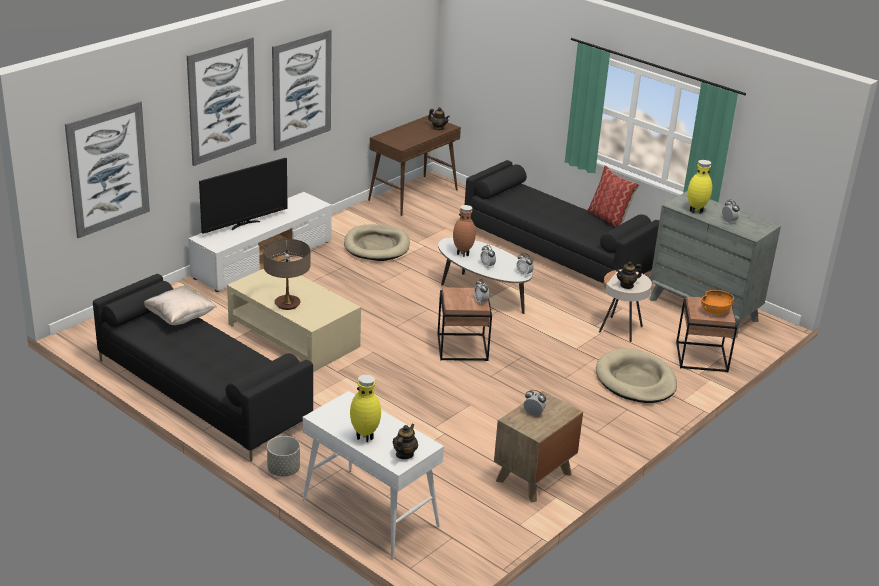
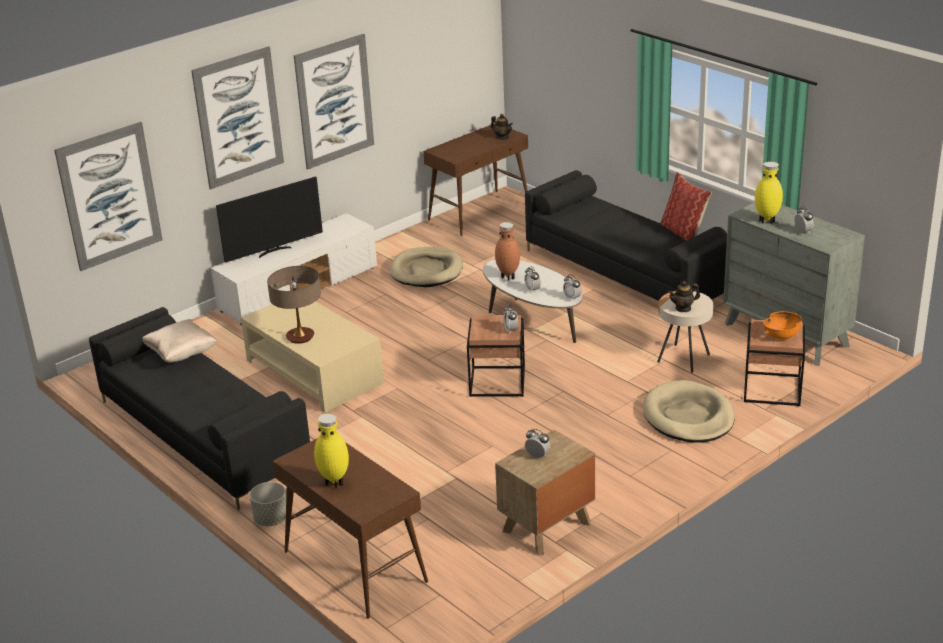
camera: 10 degrees right, 0 degrees up
white console table [303,391,444,560] -> brown console table [273,439,428,619]
teapot [393,424,418,459] -> none

